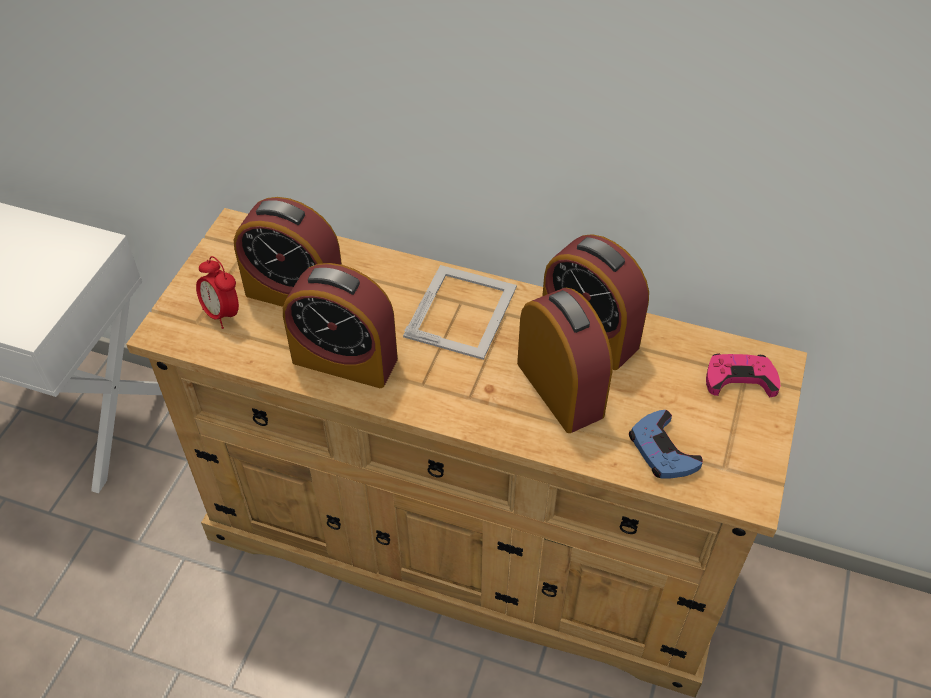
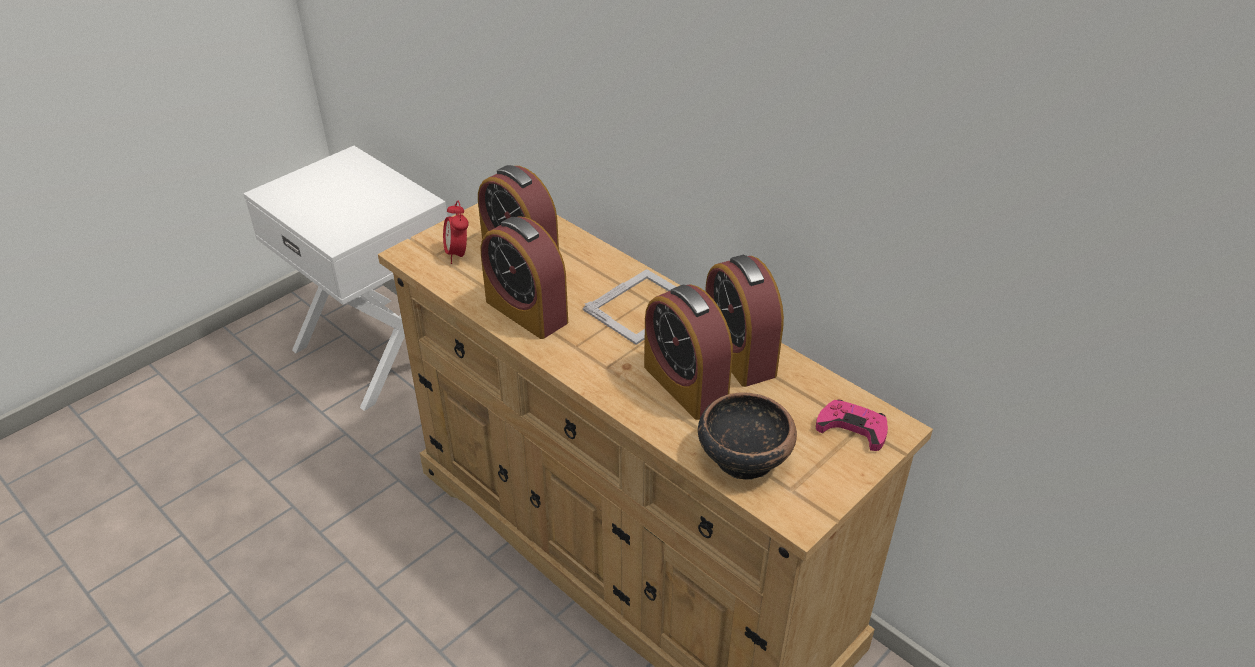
camera: 25 degrees right, 10 degrees down
alarm clock [517,288,613,433] -> alarm clock turned 150 degrees clockwise [644,284,733,420]
blue game controller [629,410,703,479] -> bowl [698,393,797,480]

